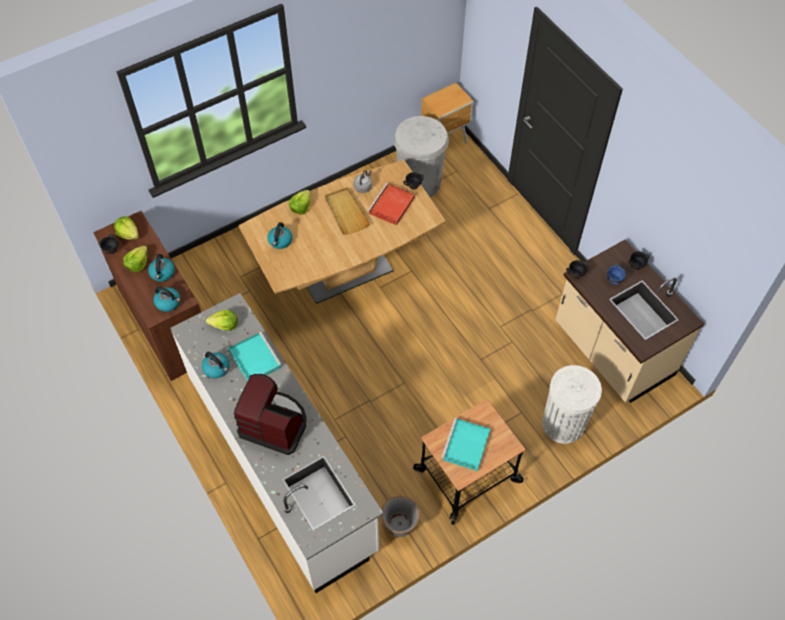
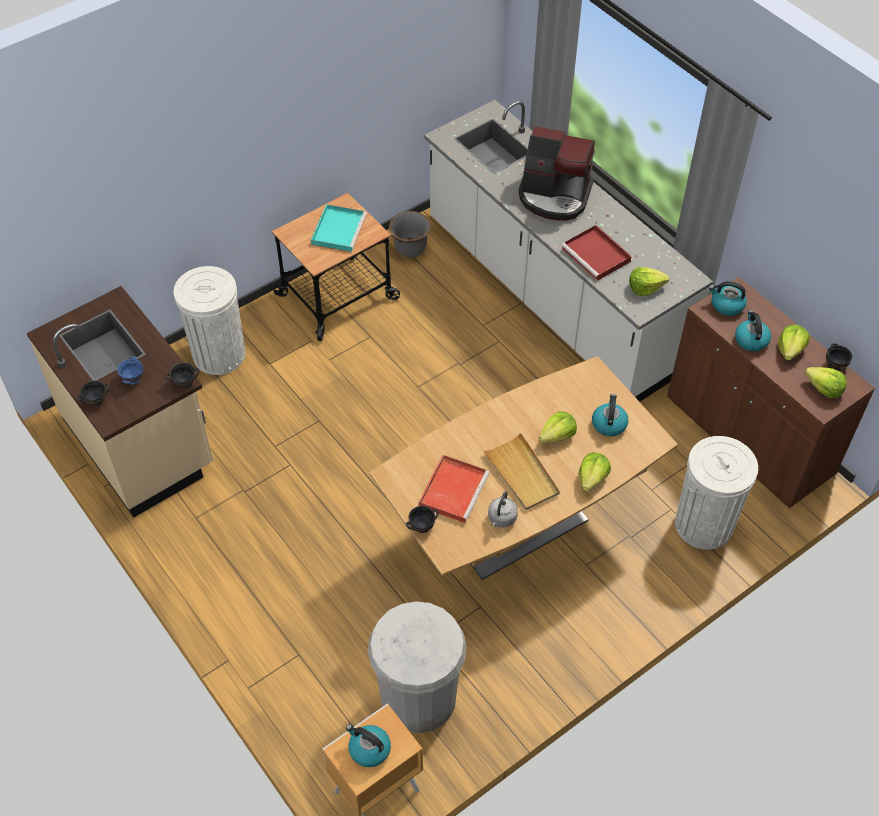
camera: 175 degrees right, 5 degrees down
kettle [202,352,230,378] -> kettle moved to [346,724,391,767]
turquoise tray [228,332,282,381] -> red tray [561,225,632,281]
none -> lettuce [539,411,577,443]
none -> white trash can [675,436,758,550]

